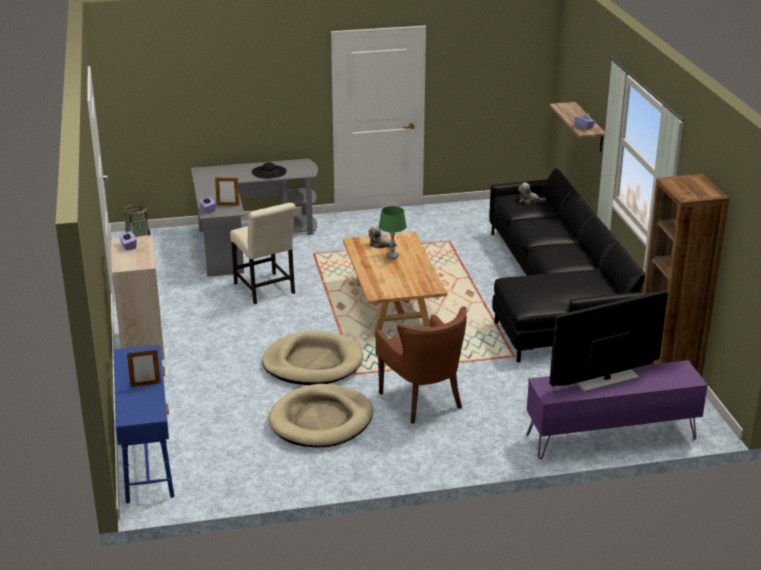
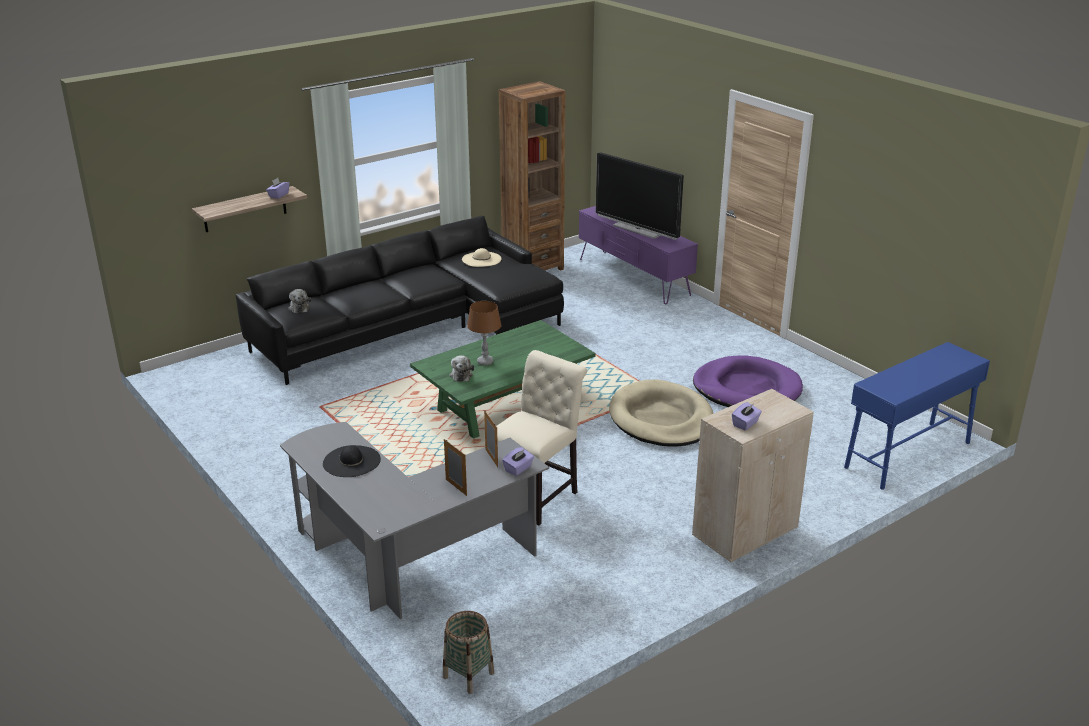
camera: 115 degrees left, 0 degrees up
picture frame [127,350,161,387] -> picture frame moved to [444,439,467,496]
beige dog bed [268,384,373,448] -> purple dog bed [693,355,803,407]
beige coffee table [343,232,447,331] -> green coffee table [410,320,596,439]
brown armchair [375,306,467,424] -> none
green table lamp [379,206,407,259] -> brown table lamp [467,301,501,365]
none -> beige hat [462,248,502,267]

